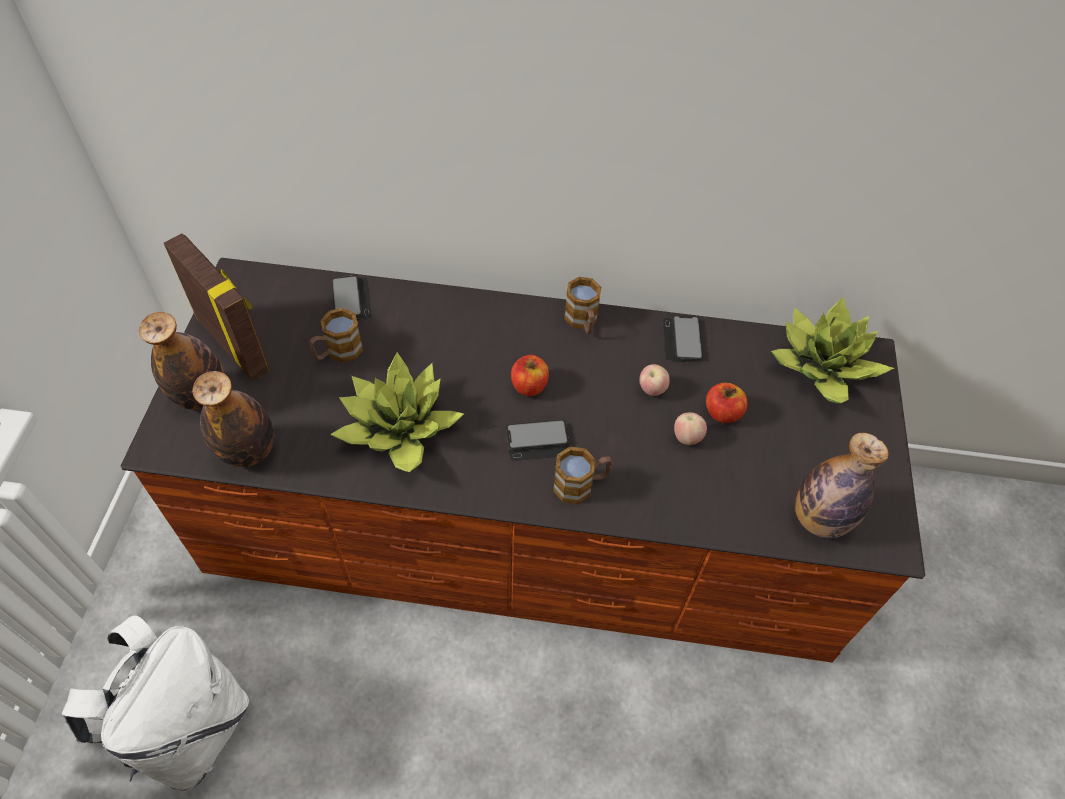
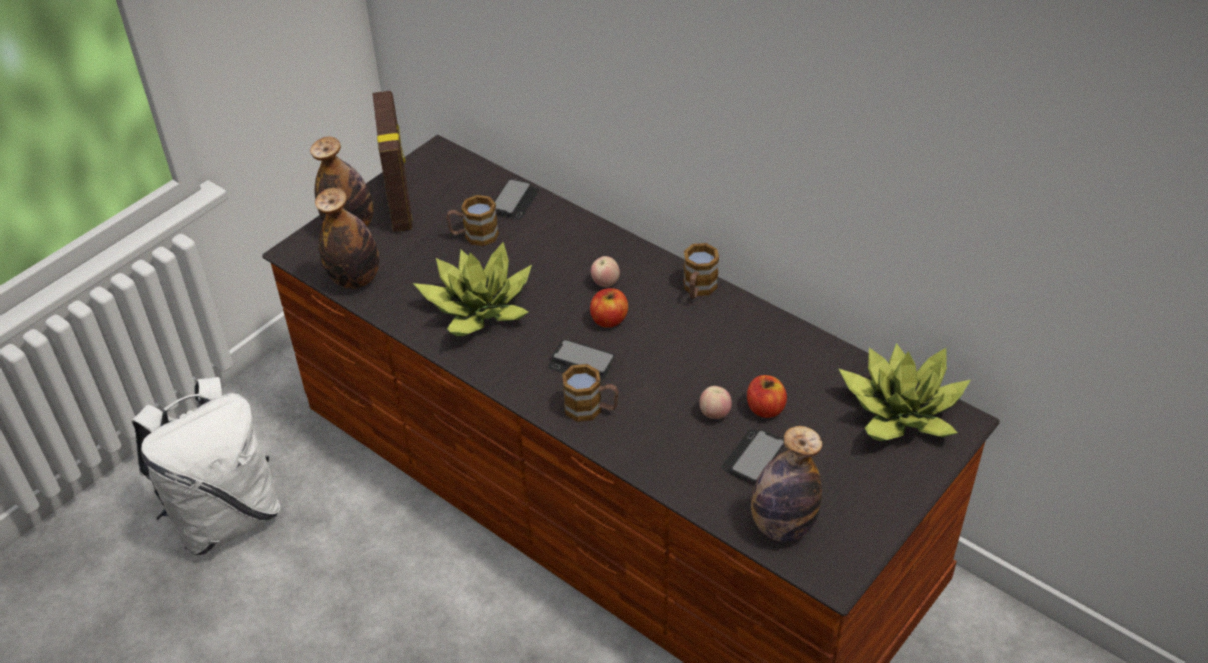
camera: 35 degrees right, 10 degrees down
apple [639,364,670,396] -> apple moved to [591,256,620,287]
phone [663,315,703,362] -> phone moved to [721,429,784,481]

